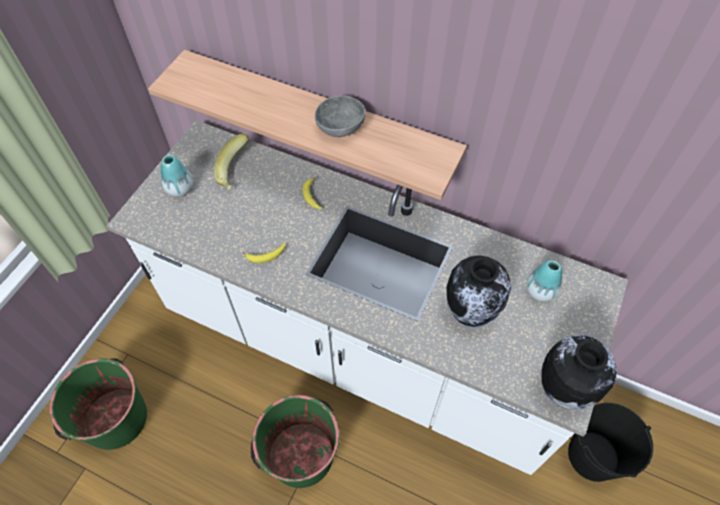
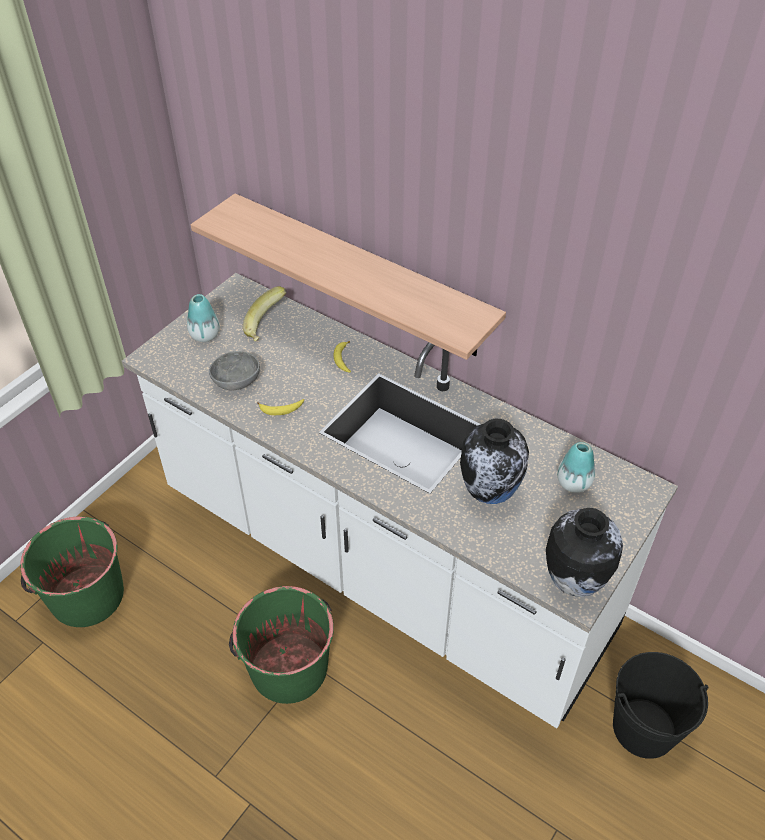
camera: 10 degrees right, 10 degrees down
grey bowl [315,96,366,137] -> grey bowl moved to [209,351,260,391]

